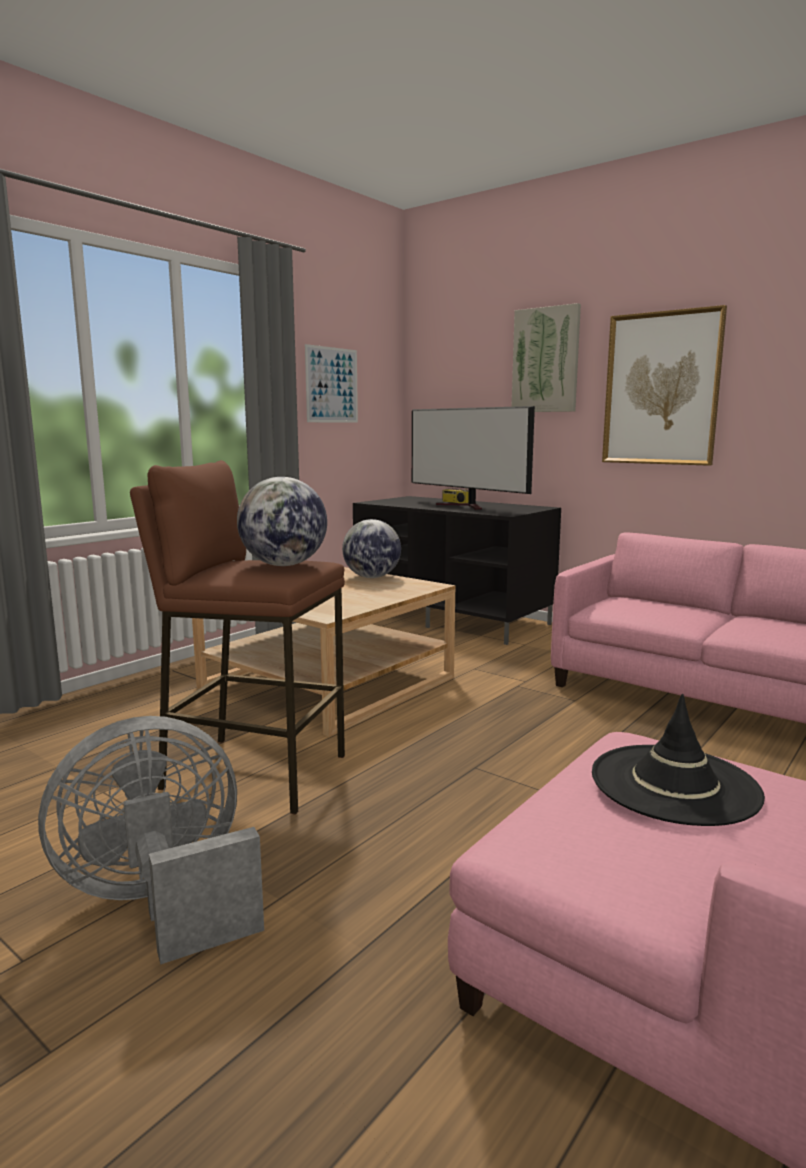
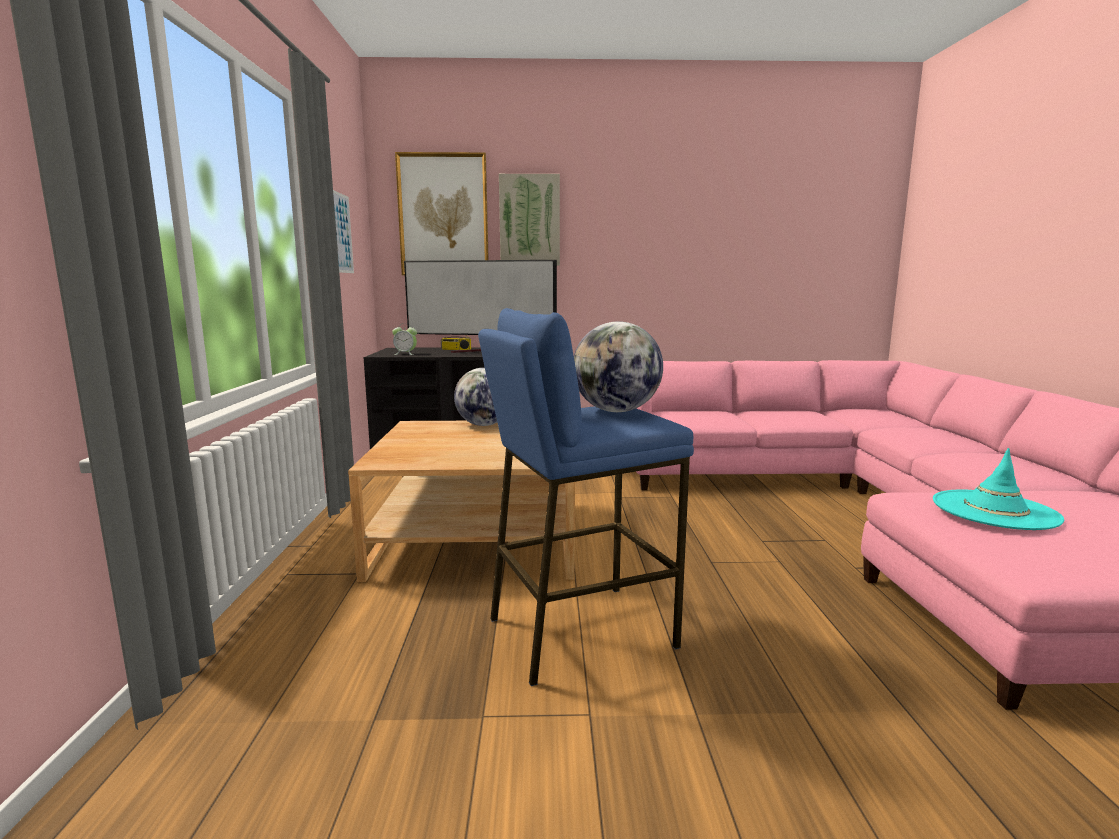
camera: 40 degrees left, 0 degrees up
grey fan [38,716,264,965] -> none
brown stool [130,460,345,814] -> blue stool [478,308,694,686]
black hat [592,694,765,826] -> turquoise hat [933,448,1064,530]
picture [602,305,727,466] -> picture moved to [395,152,489,275]
none -> alarm clock [392,323,417,355]

